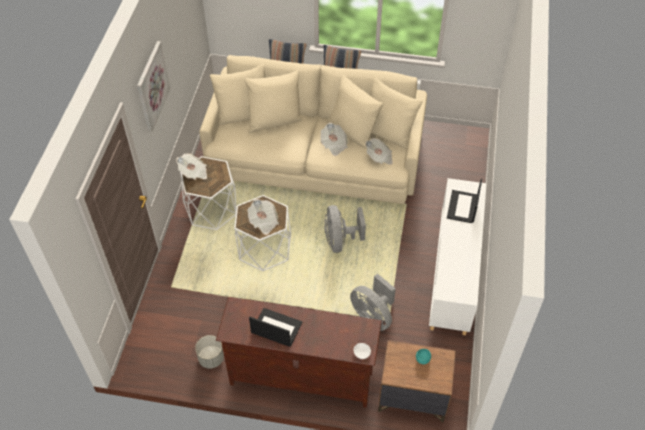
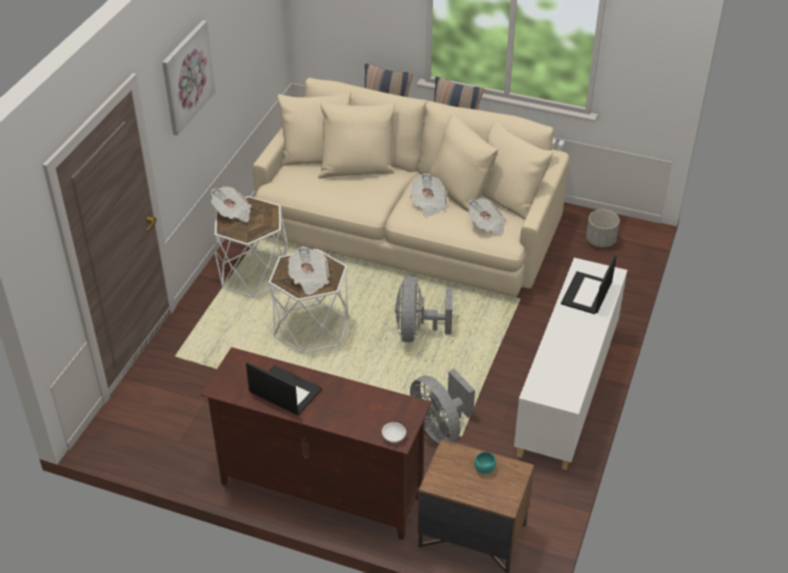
camera: 10 degrees right, 10 degrees down
grey planter [195,335,224,369] -> grey planter moved to [586,210,620,247]

